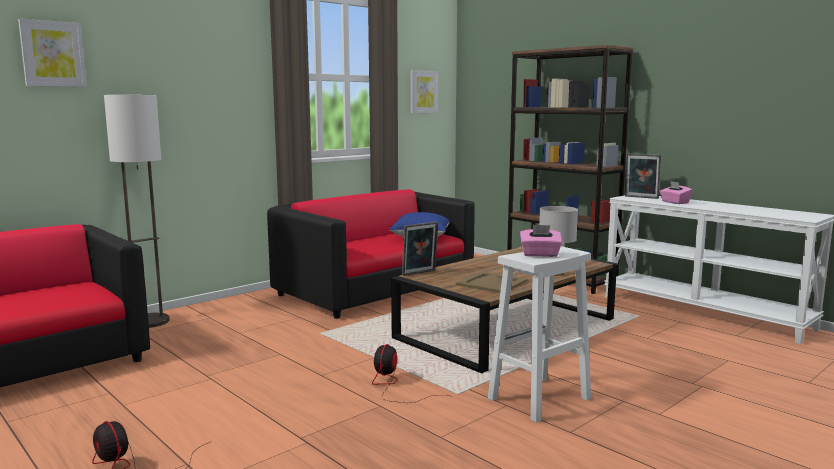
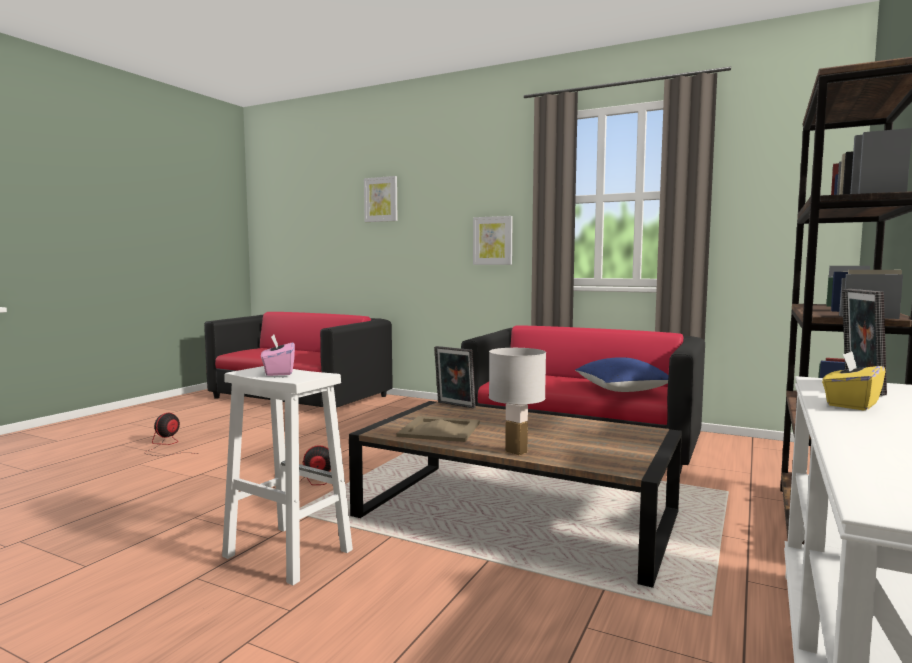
camera: 70 degrees right, 5 degrees down
floor lamp [104,95,170,328] -> none
picture [410,70,439,113] -> picture moved to [473,216,513,265]
pink tissue box [660,181,693,204] -> yellow tissue box [822,351,886,410]

